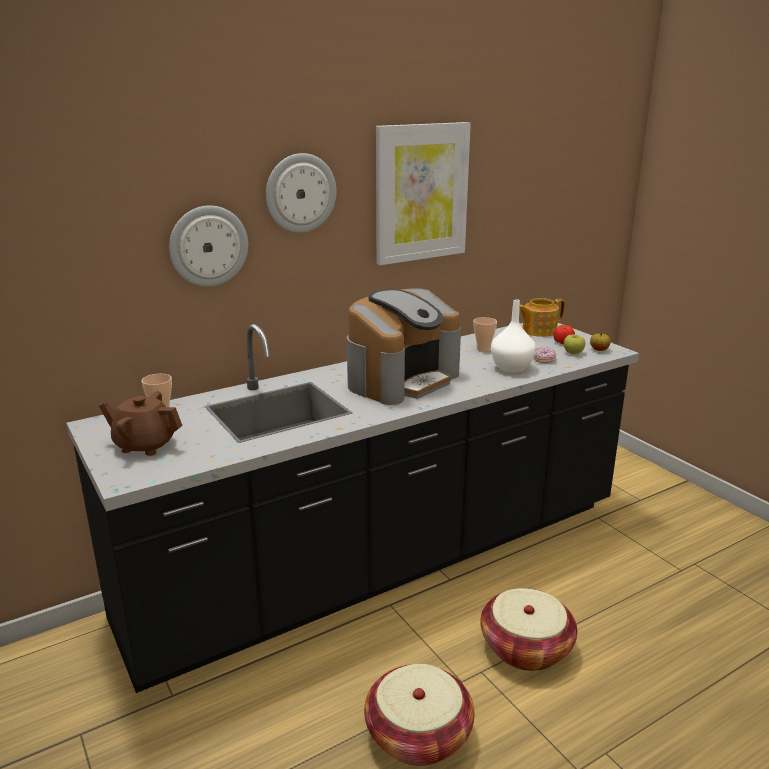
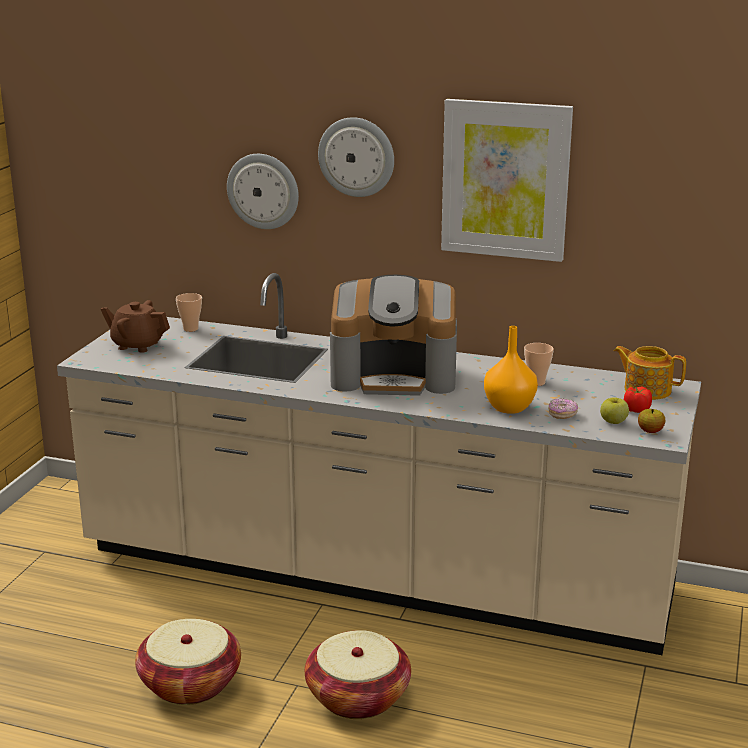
camera: 50 degrees right, 0 degrees up
black counter [66,323,639,693] -> beige counter [57,273,701,655]
brown teapot [99,392,182,456] -> brown teapot turned 45 degrees counterclockwise [101,300,170,353]
white vase [491,299,536,373] -> orange vase [484,326,538,414]

